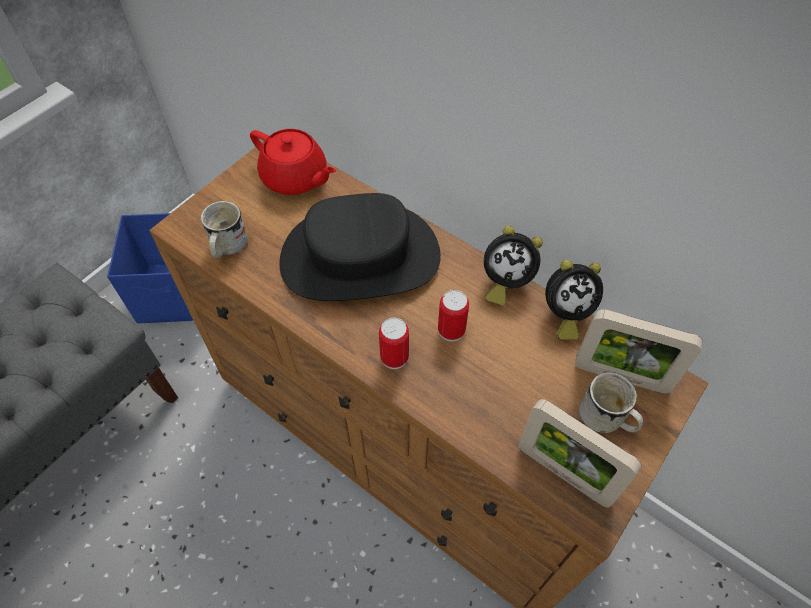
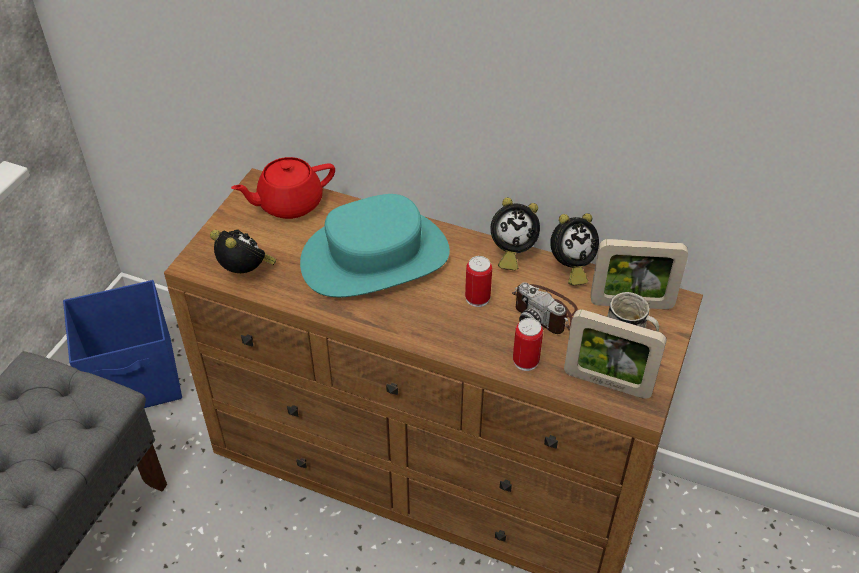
camera: 15 degrees left, 10 degrees down
white mug [201,201,248,258] -> alarm clock [210,229,276,273]
red teapot [250,129,336,195] -> red teapot turned 135 degrees clockwise [231,157,335,219]
black hat [279,193,441,301] -> turquoise hat [300,194,450,297]
can [379,318,409,369] -> can moved to [513,318,543,371]
none -> camera [512,282,578,334]

